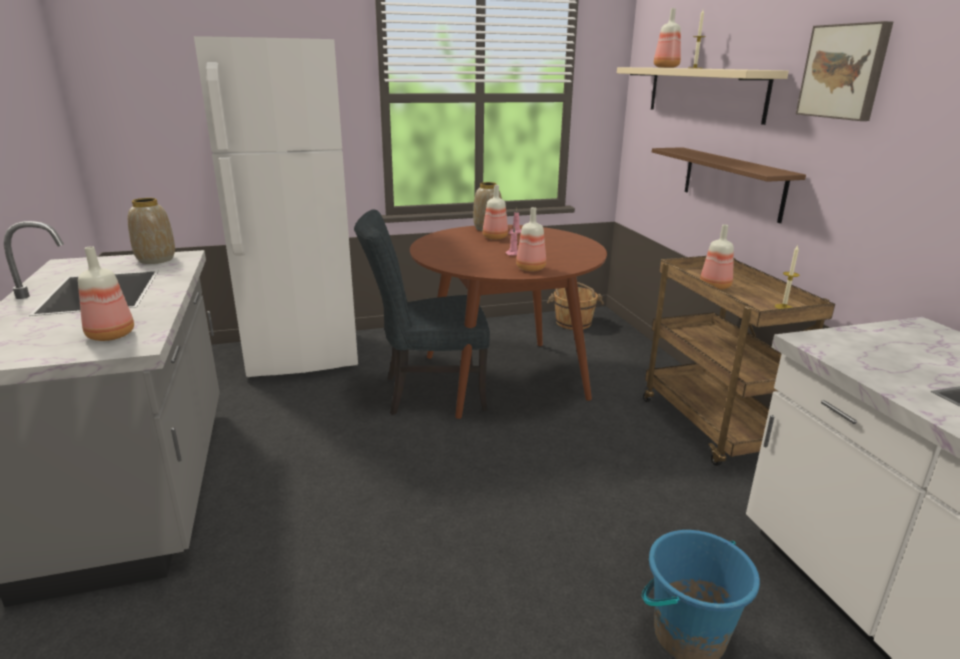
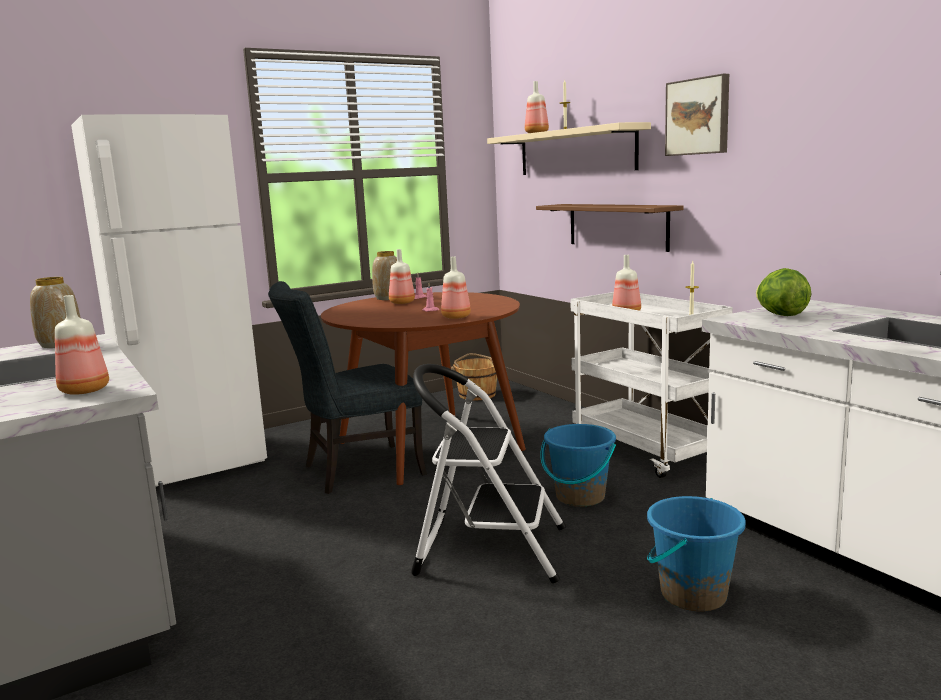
camera: 15 degrees left, 10 degrees down
brown cart [643,256,835,466] -> white cart [570,292,733,478]
none -> step ladder [411,364,566,583]
none -> blue bucket [540,424,616,507]
none -> lettuce [756,268,811,316]

